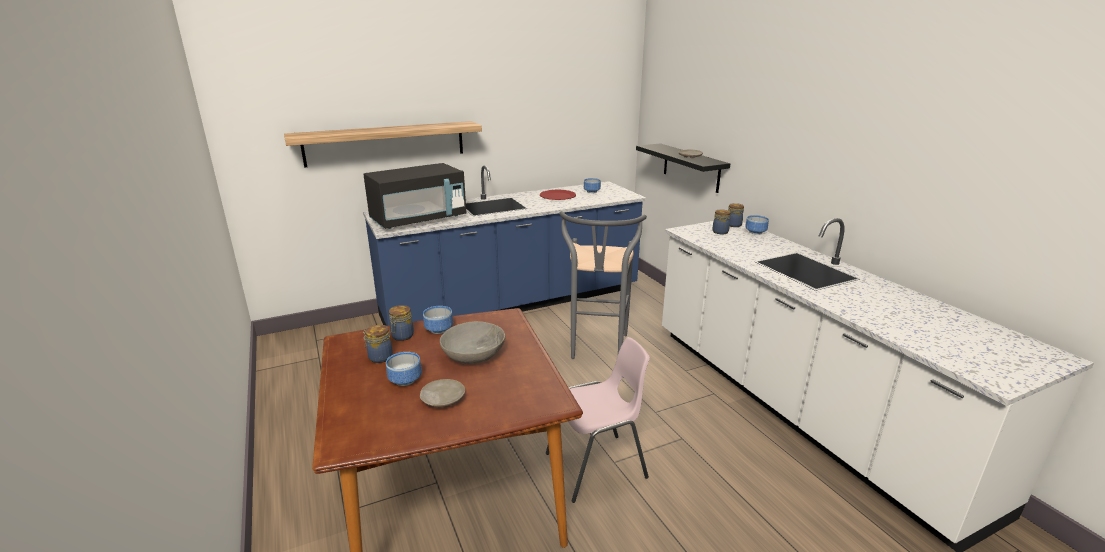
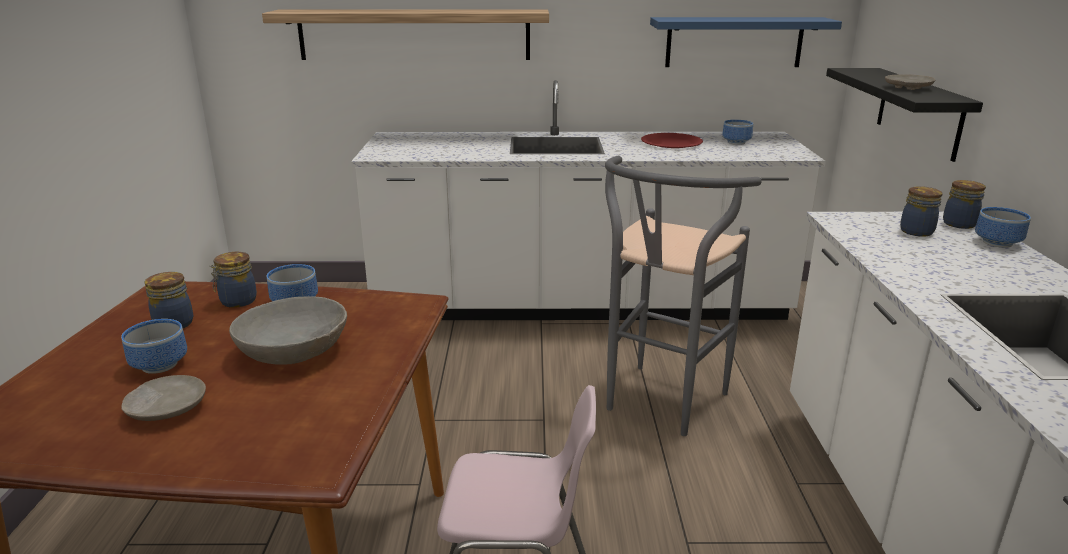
camera: 25 degrees right, 0 degrees up
black microwave [363,163,466,229] -> none
blue counter [363,165,646,326] -> white counter [351,80,826,320]
none -> blue shelf [650,17,842,67]

